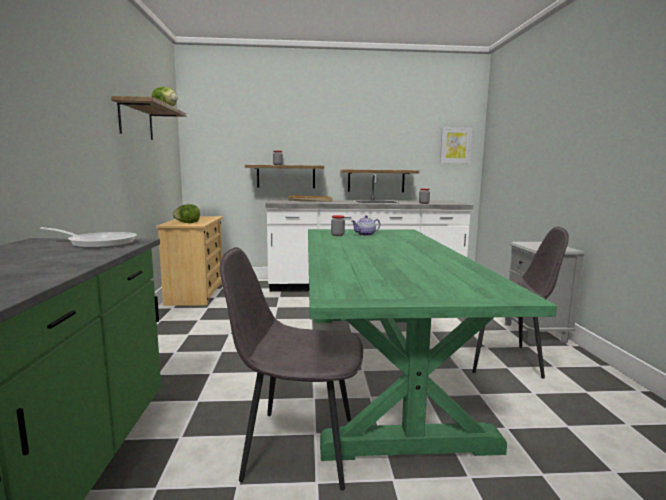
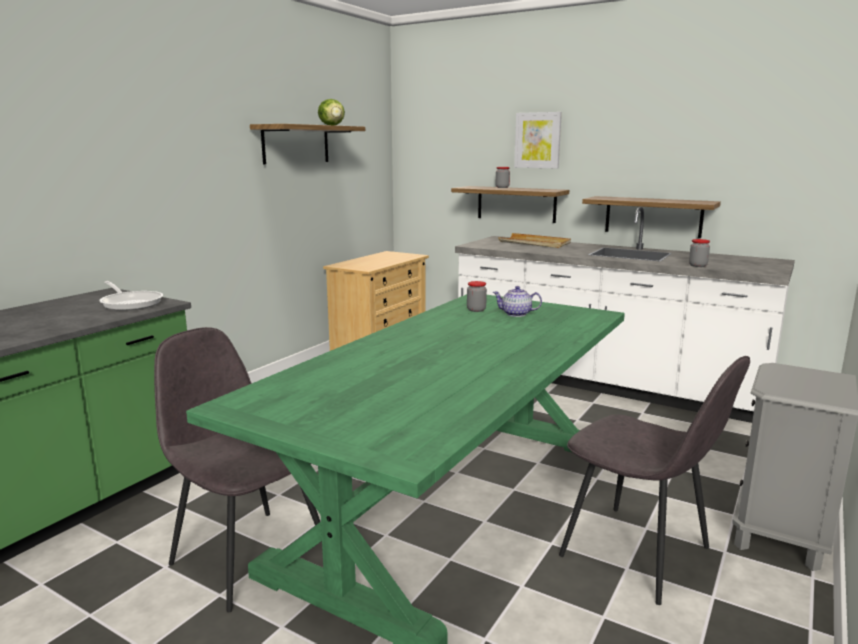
camera: 35 degrees right, 5 degrees up
lettuce [173,204,200,223] -> none
picture [440,127,472,163] -> picture moved to [514,112,562,168]

